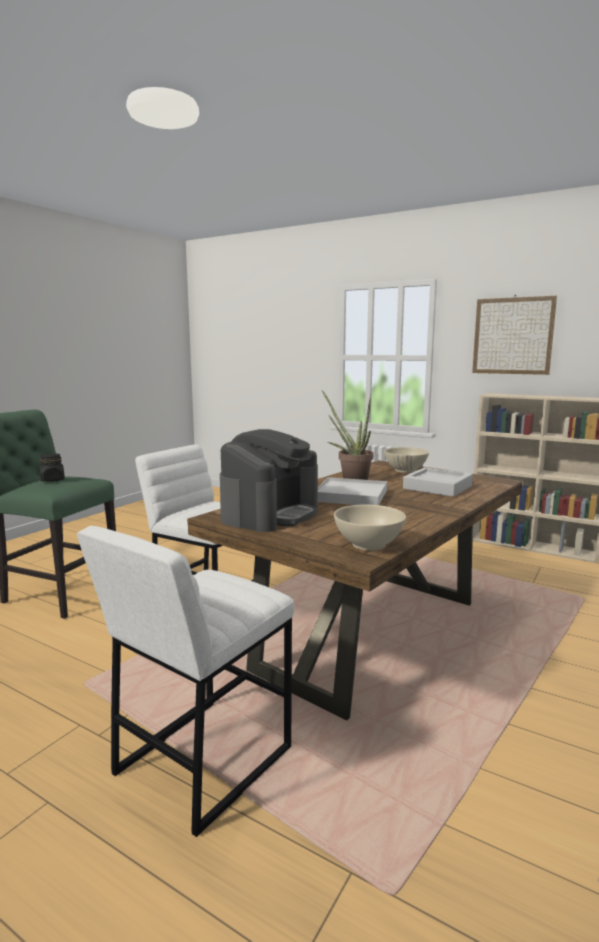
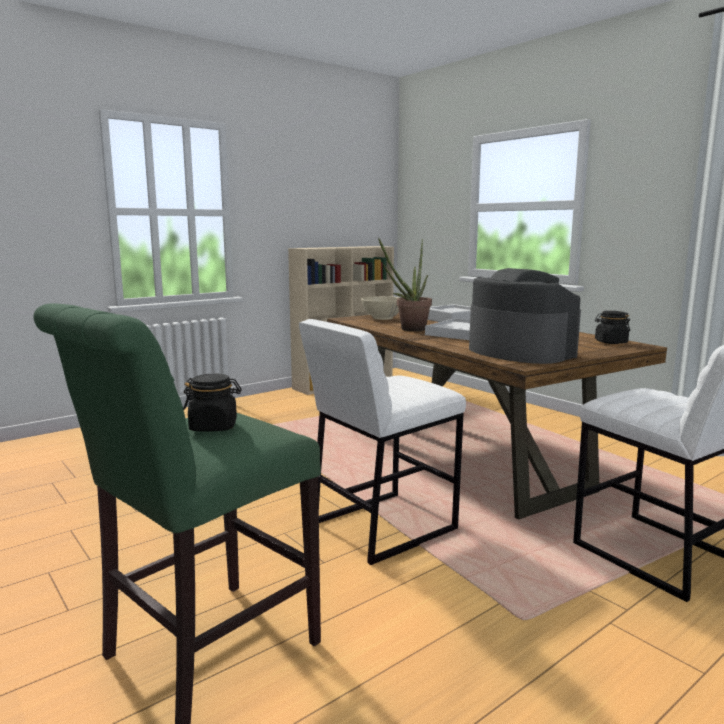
camera: 70 degrees left, 0 degrees up
beige bowl [334,505,406,551] -> black jar [595,311,630,344]
picture [472,295,557,375] -> none

